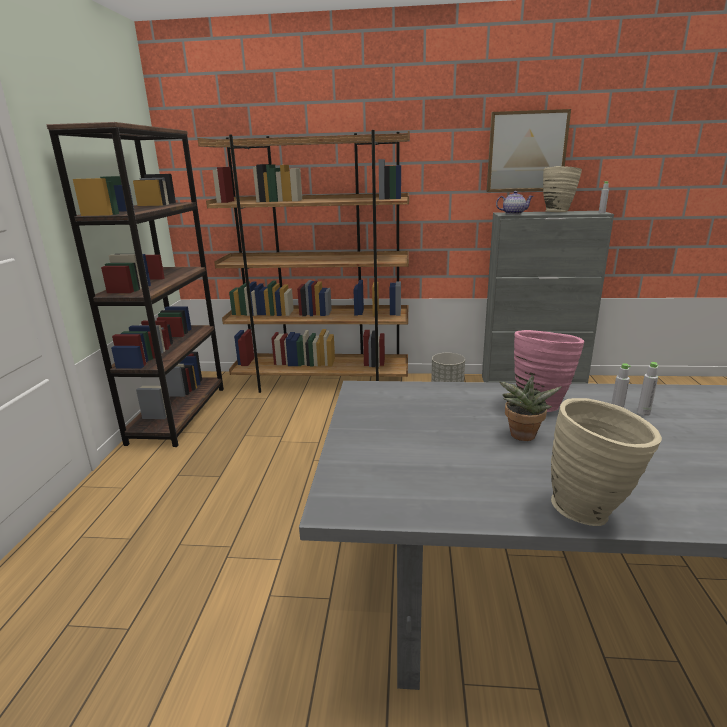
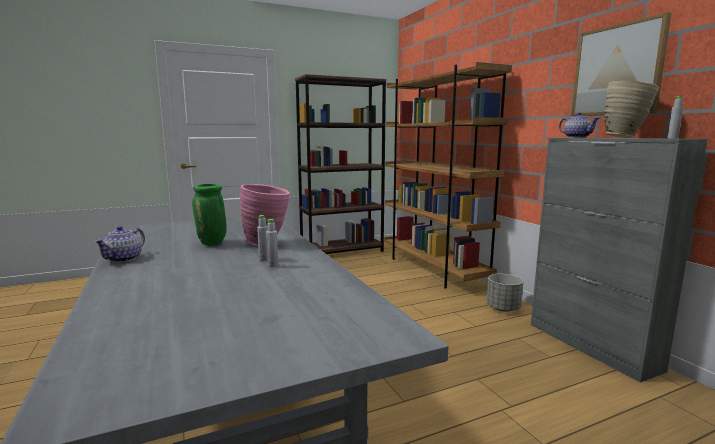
camera: 60 degrees right, 10 degrees down
potted plant [499,374,562,441] -> green vase [192,184,227,246]
beige vase [551,398,662,526] -> teapot [94,226,145,263]

